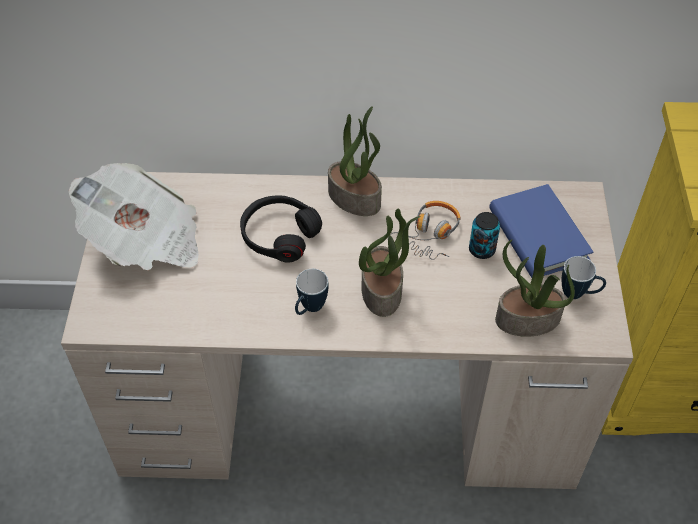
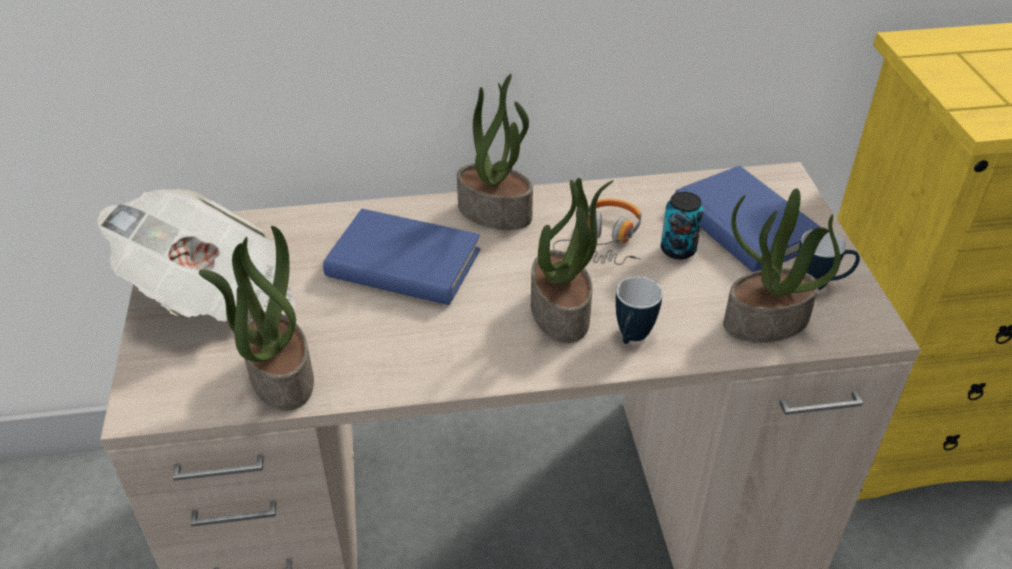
camera: 10 degrees left, 10 degrees down
black headphones [240,195,322,263] -> blue book [323,209,480,305]
mug [295,269,329,315] -> mug moved to [616,277,663,344]
none -> potted plant [199,226,314,411]

